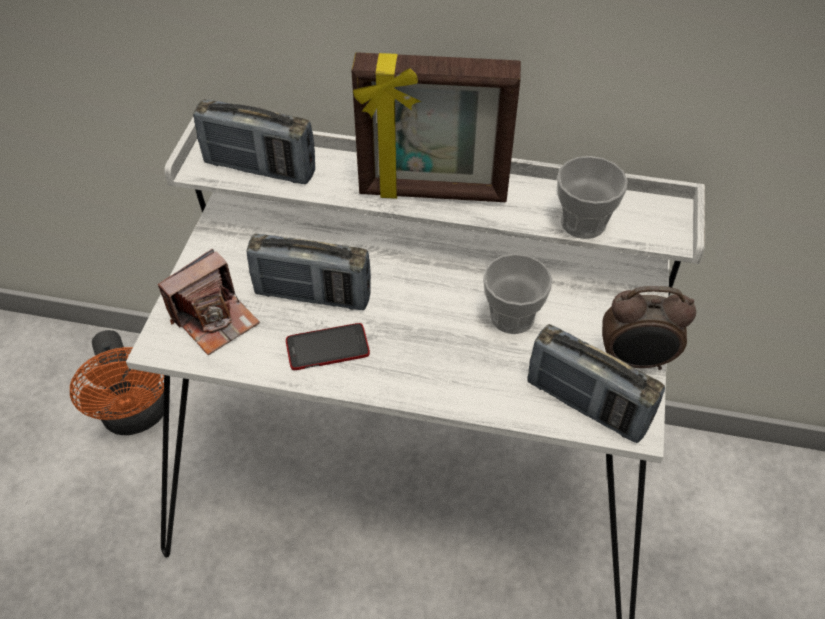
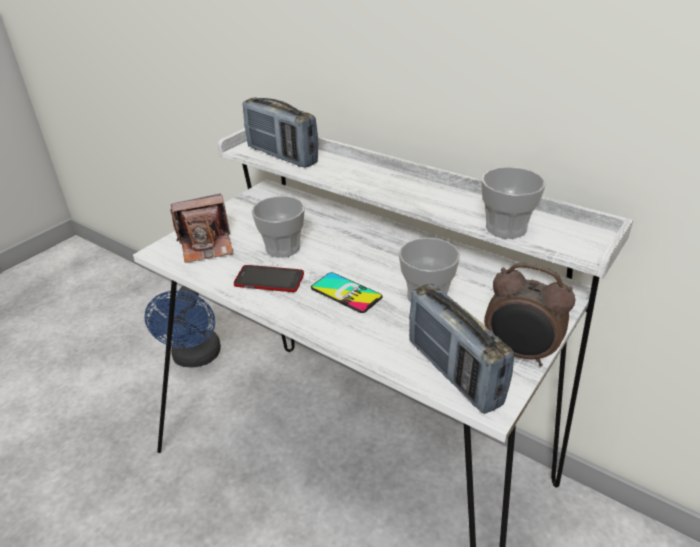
camera: 25 degrees right, 15 degrees down
orange fan [70,330,164,435] -> blue fan [145,286,221,367]
radio [246,234,371,310] -> cup [252,196,305,258]
picture frame [351,52,521,202] -> none
none -> phone [311,272,383,313]

